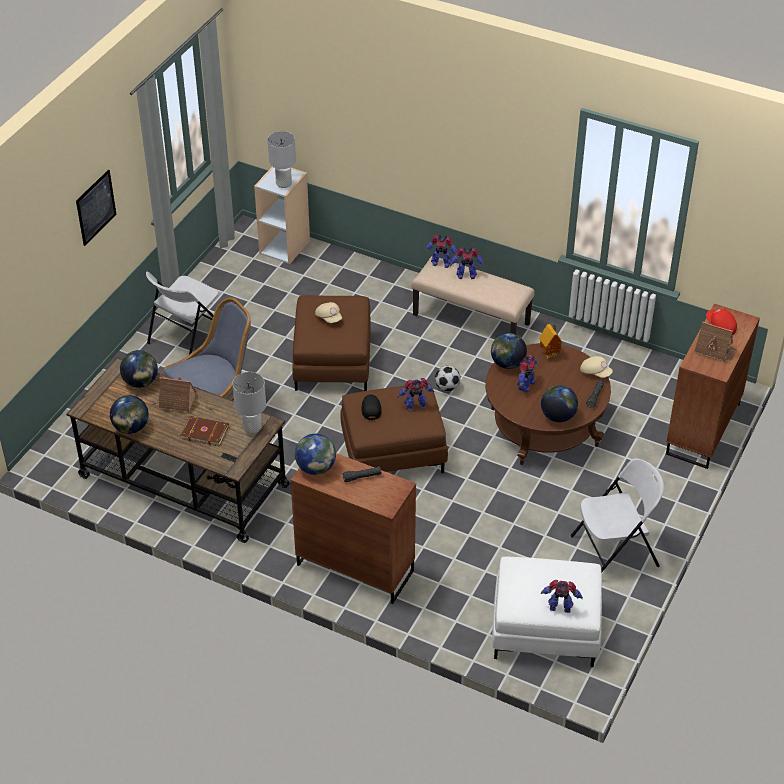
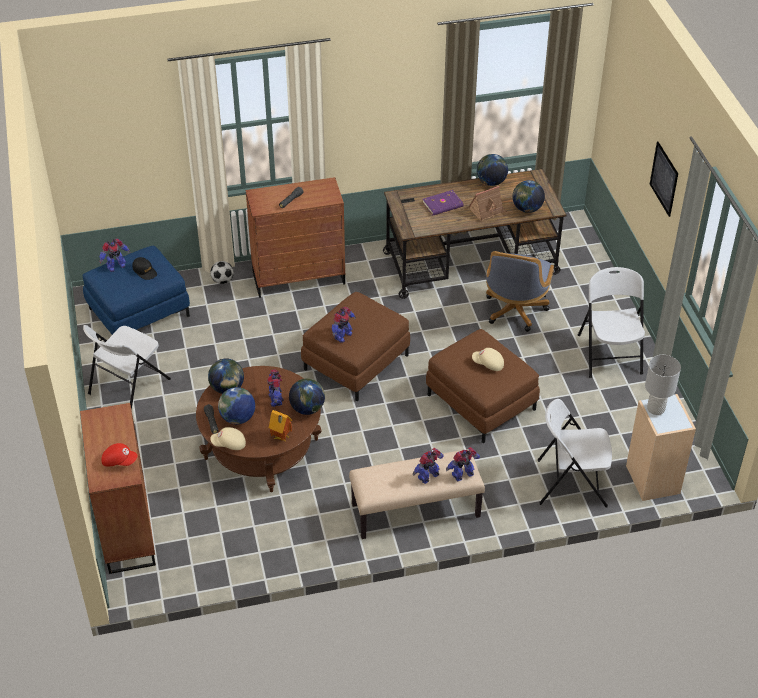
camera: 140 degrees right, 0 degrees up
brown book [180,416,229,446] -> purple book [422,190,464,215]
grey table lamp [232,372,266,434] -> none
globe [295,434,336,475] -> globe moved to [218,387,255,424]
black cap [361,395,381,420] -> black cap moved to [132,257,157,280]
football [435,366,461,391] -> football moved to [210,261,234,284]
white ottoman [492,557,602,667] -> blue ottoman [82,246,190,335]
toy house [695,321,737,363] -> none
none -> white chair [538,399,612,508]

